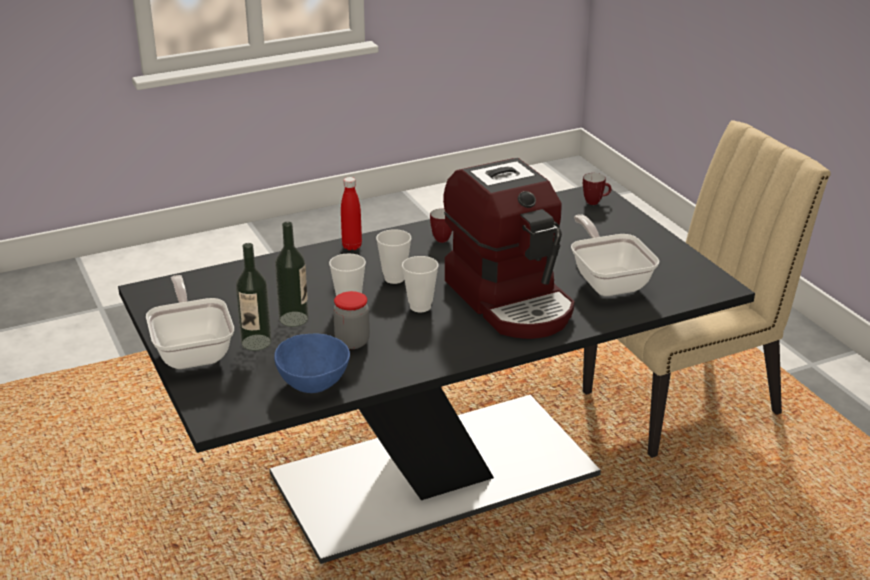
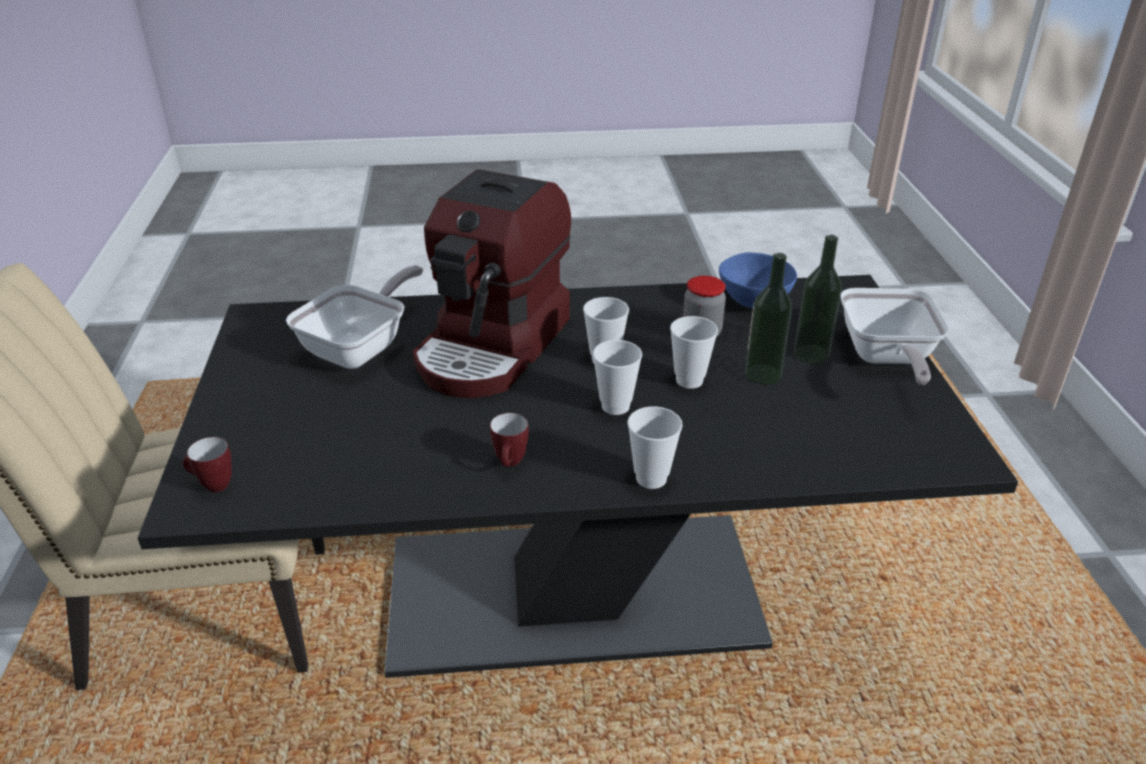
camera: 160 degrees left, 5 degrees up
red bottle [341,177,362,250] -> cup [627,406,683,489]
coffee machine [443,158,574,339] -> coffee machine turned 150 degrees counterclockwise [413,169,571,398]
frying pan [571,214,659,296] -> frying pan turned 150 degrees counterclockwise [286,265,423,369]

